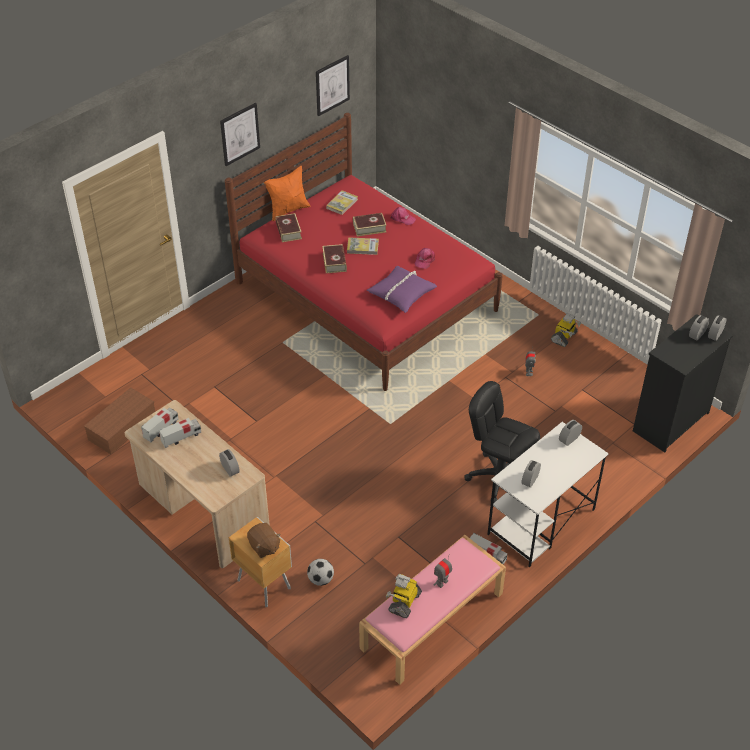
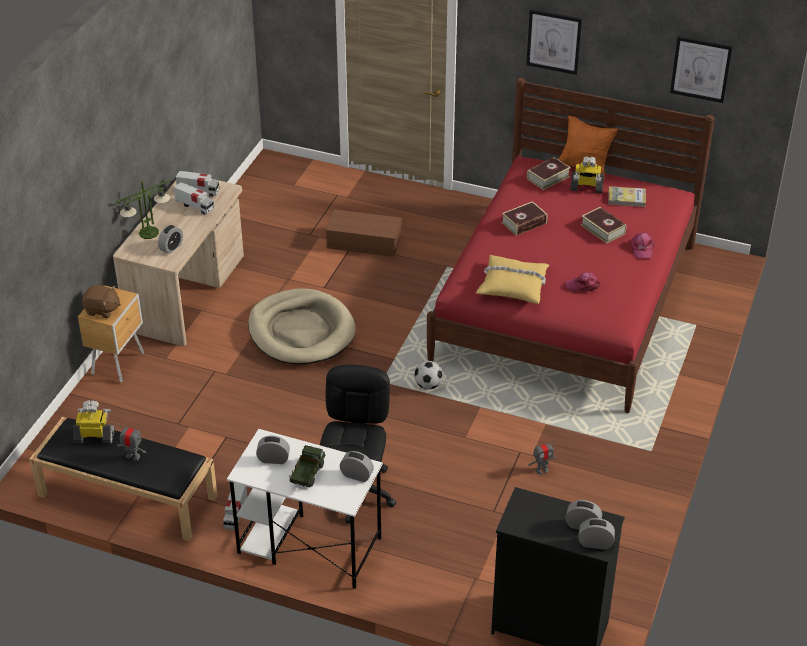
camera: 65 degrees right, 5 degrees down
brown storage box [84,388,155,454] -> brown storage box moved to [325,209,402,257]
brown plush toy [247,523,281,558] -> brown plush toy turned 105 degrees counterclockwise [82,285,121,318]
football [307,559,334,586] -> football moved to [414,361,443,390]
book [347,238,379,255] -> none
pink bench [359,535,506,685] -> black bench [29,417,218,541]
purple pillow [367,266,437,313] -> yellow pillow [476,255,549,304]
toy robot [551,313,581,347] -> toy robot moved to [570,156,604,193]
none -> table lamp [115,179,171,239]
none -> beige dog bed [248,288,356,365]
none -> toy truck [290,445,326,487]

